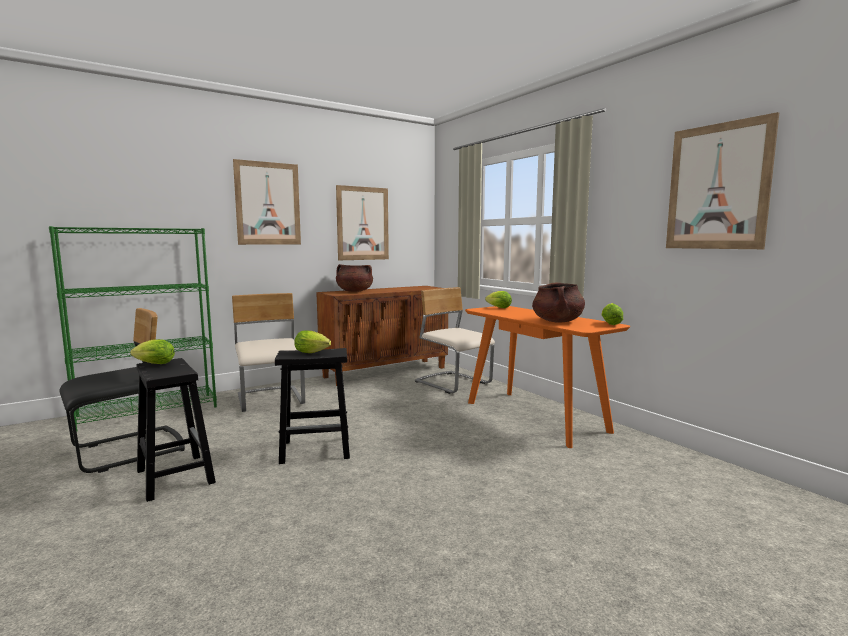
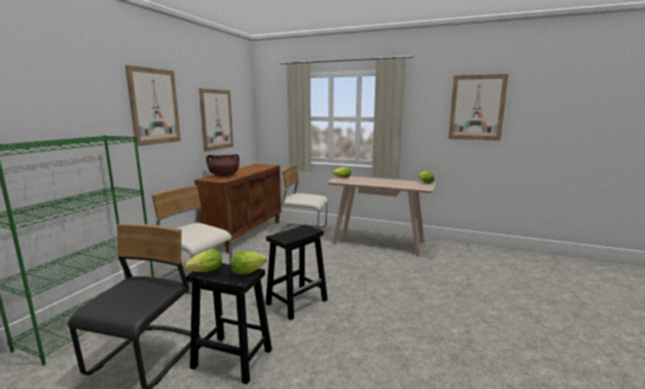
camera: 35 degrees left, 5 degrees up
lettuce [294,330,331,353] -> lettuce moved to [230,251,267,274]
orange console table [465,306,630,448] -> beige console table [327,176,436,257]
brown cooking pot [532,282,585,323] -> none

